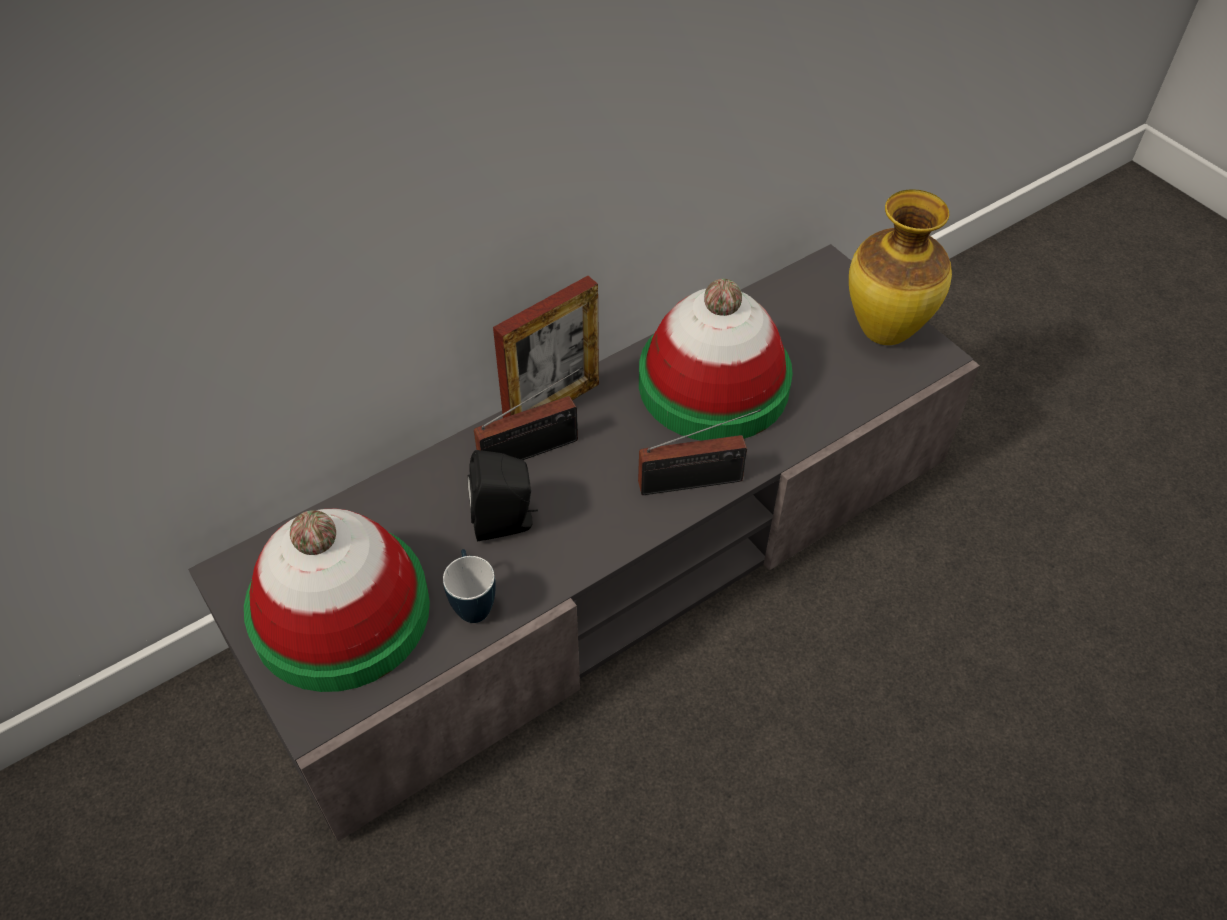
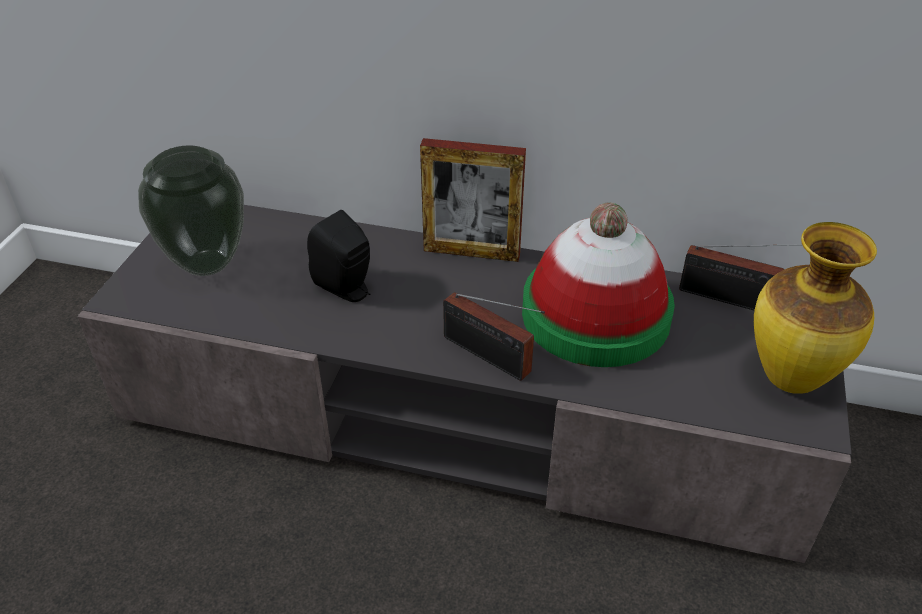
camera: 50 degrees right, 10 degrees down
hat [244,509,430,692] -> vase [138,146,244,276]
mug [443,549,496,623] -> none
radio [474,367,583,460] -> radio moved to [679,244,802,310]

